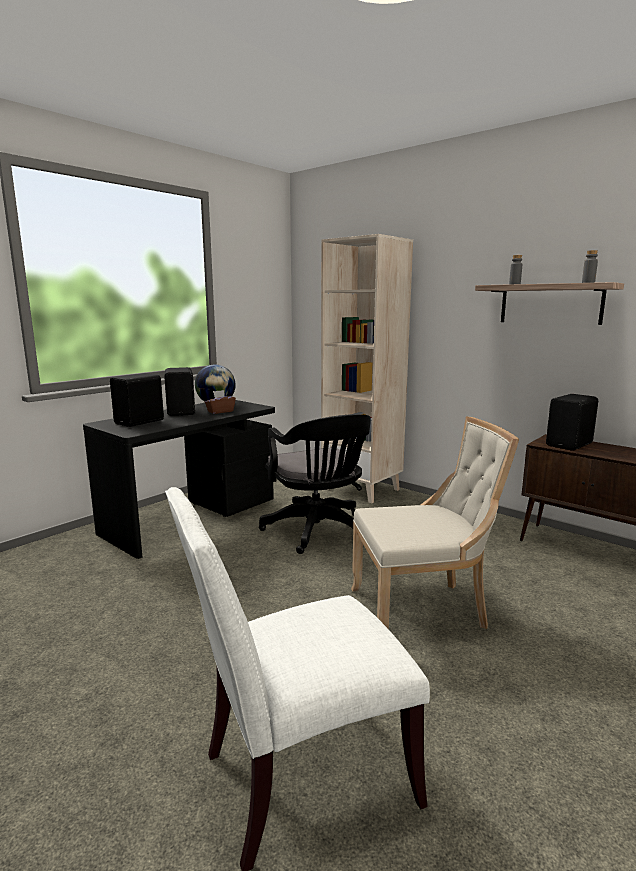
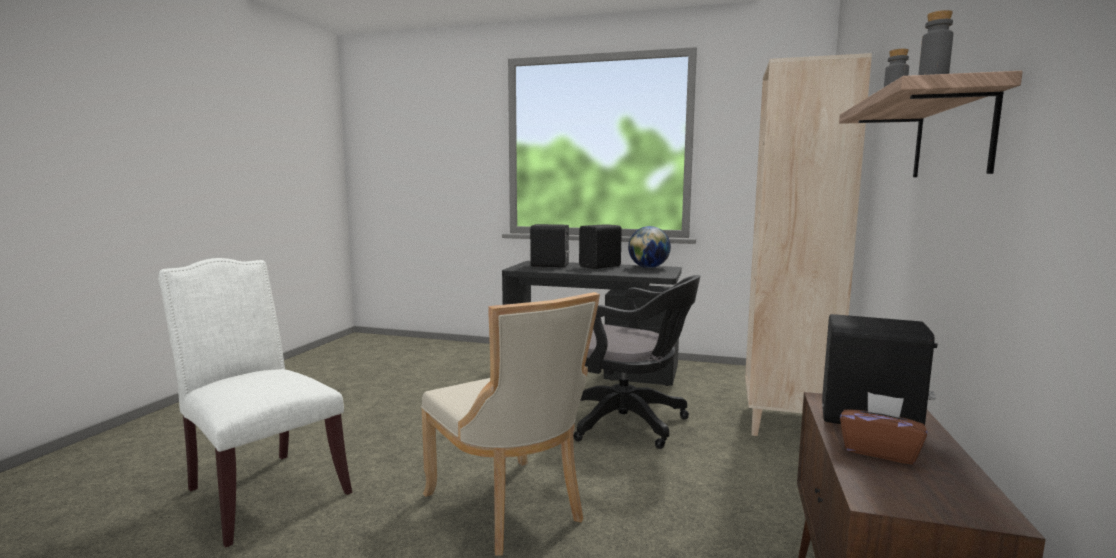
camera: 65 degrees right, 5 degrees down
brown tissue box [205,390,236,414] -> brown tissue box moved to [840,392,927,465]
black office chair [259,414,371,554] -> black office chair turned 105 degrees counterclockwise [573,275,700,449]

